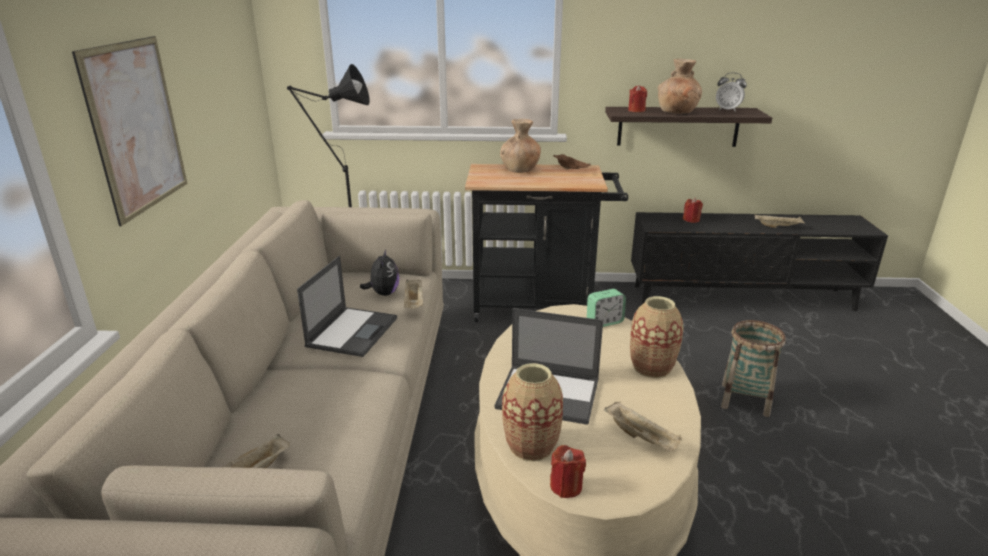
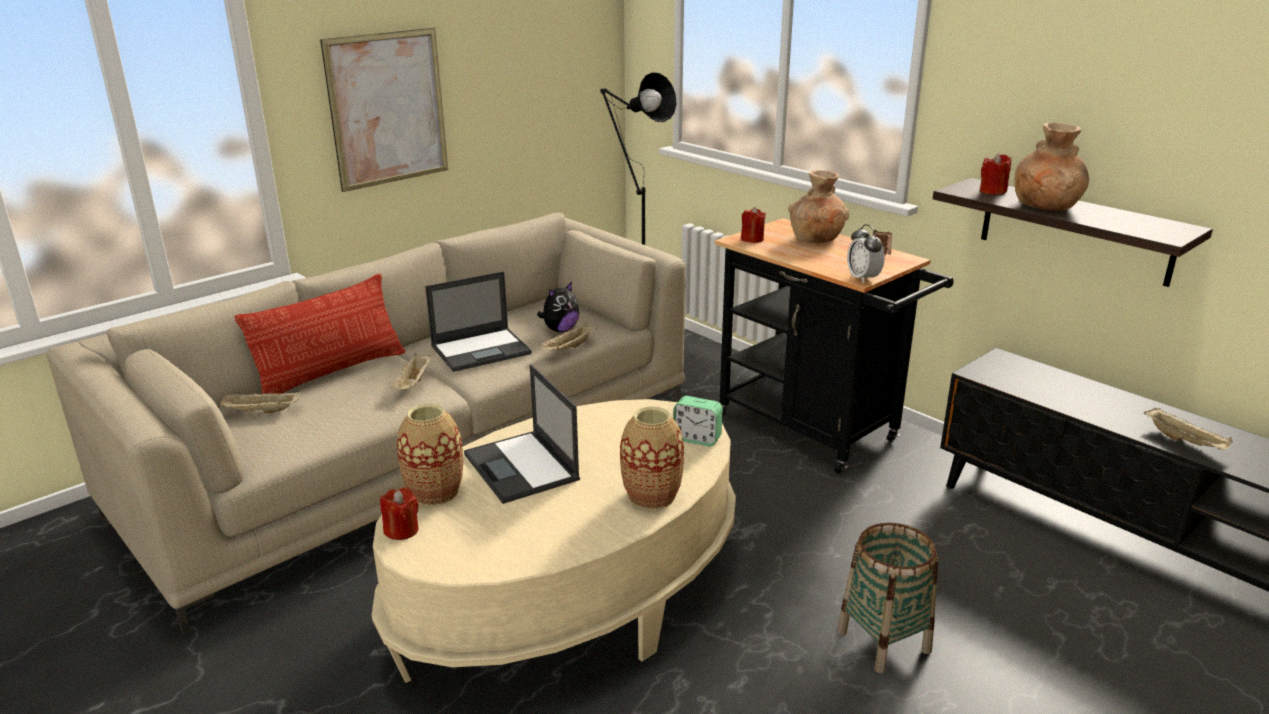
camera: 45 degrees right, 0 degrees up
beige tray [604,402,682,452] -> beige tray moved to [391,353,432,389]
red candle [683,198,703,223] -> red candle moved to [741,207,766,243]
alarm clock [716,72,747,112] -> alarm clock moved to [847,224,884,283]
none -> pillow [235,274,405,394]

